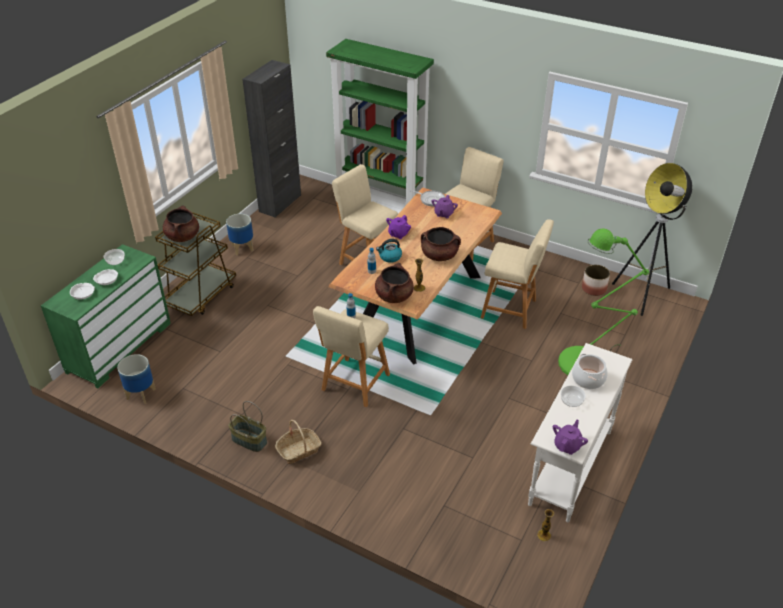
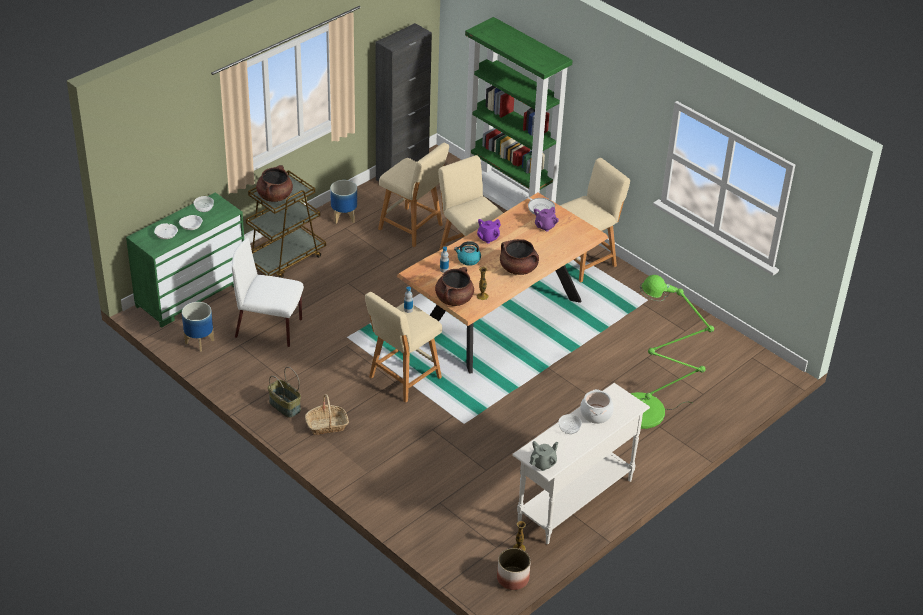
camera: 15 degrees right, 0 degrees up
beige stool [481,219,554,329] -> beige stool moved to [378,143,449,247]
purple teapot [553,419,588,455] -> grey teapot [530,441,558,471]
planter [582,265,610,296] -> planter moved to [497,548,531,590]
floor lamp [612,163,692,316] -> none
none -> white chair [232,238,304,347]

